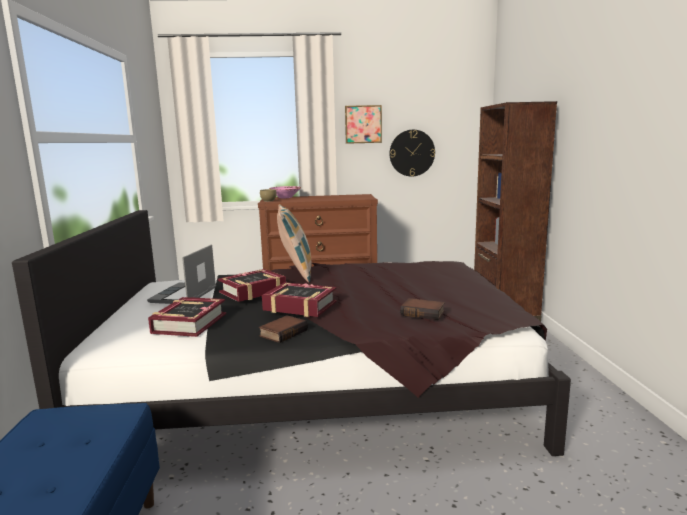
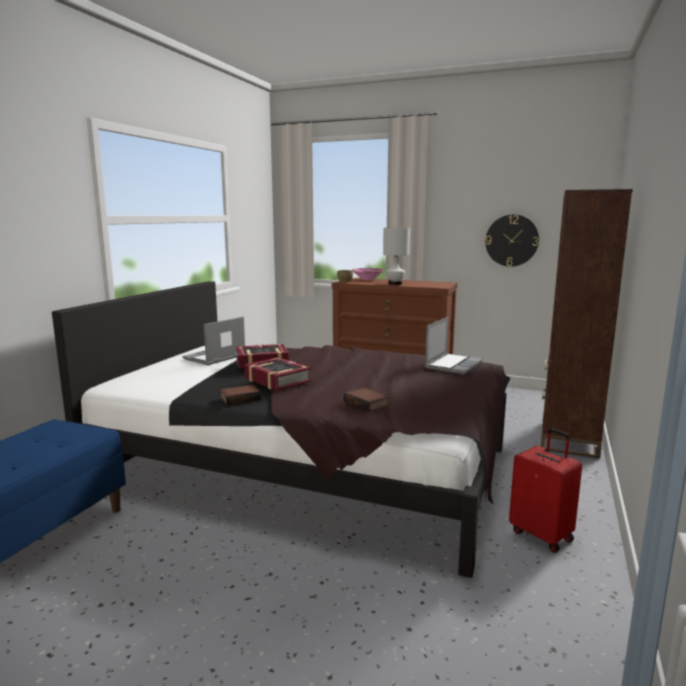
camera: 25 degrees right, 0 degrees up
book [148,297,226,337] -> none
pillow [277,204,311,283] -> none
picture [345,105,382,144] -> none
none -> white table lamp [383,227,410,285]
none -> laptop [425,317,483,375]
none -> red suitcase [509,428,582,553]

